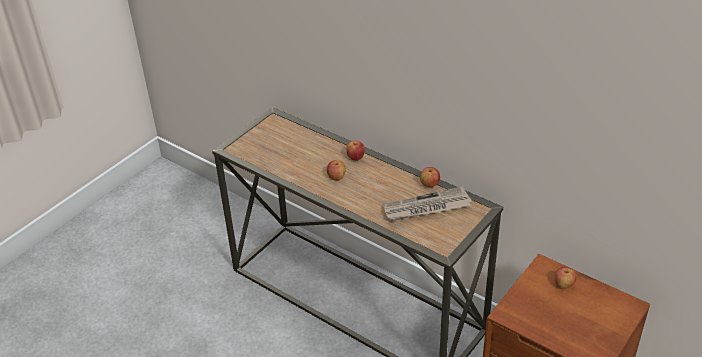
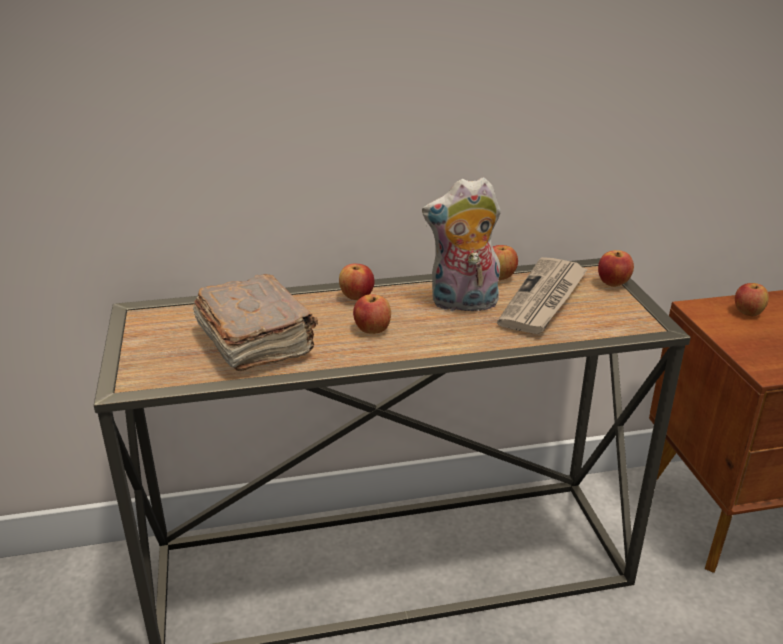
camera: 50 degrees left, 10 degrees down
none -> brown book [193,274,318,371]
none -> plush toy [422,177,501,311]
none -> apple [598,250,634,287]

